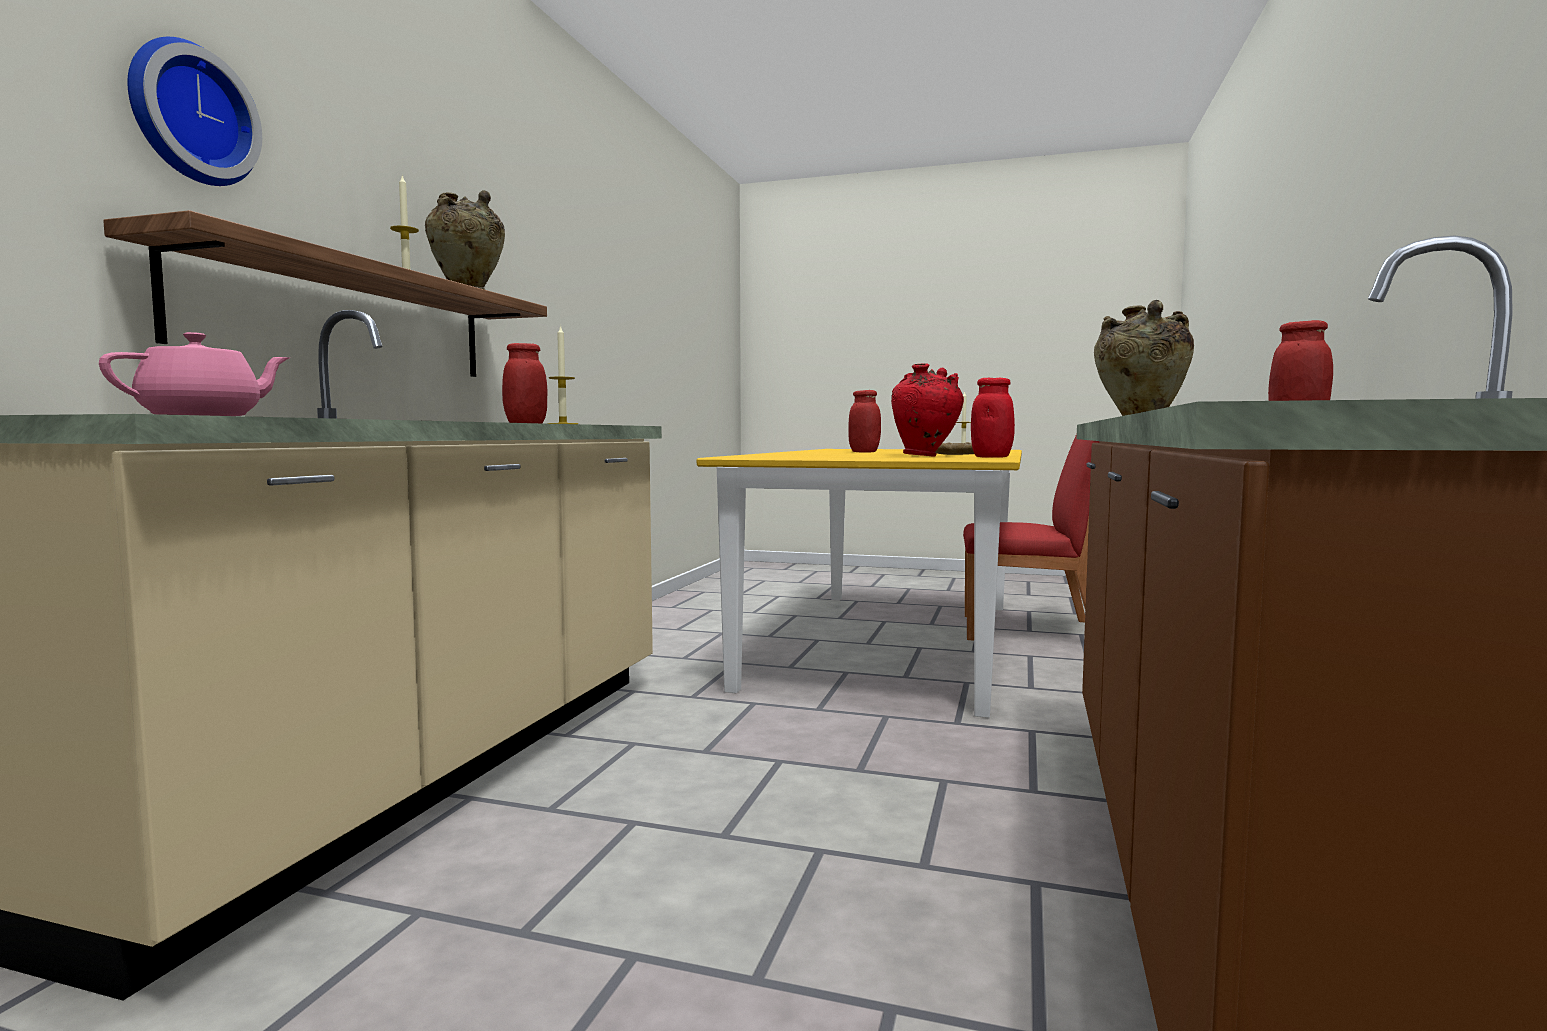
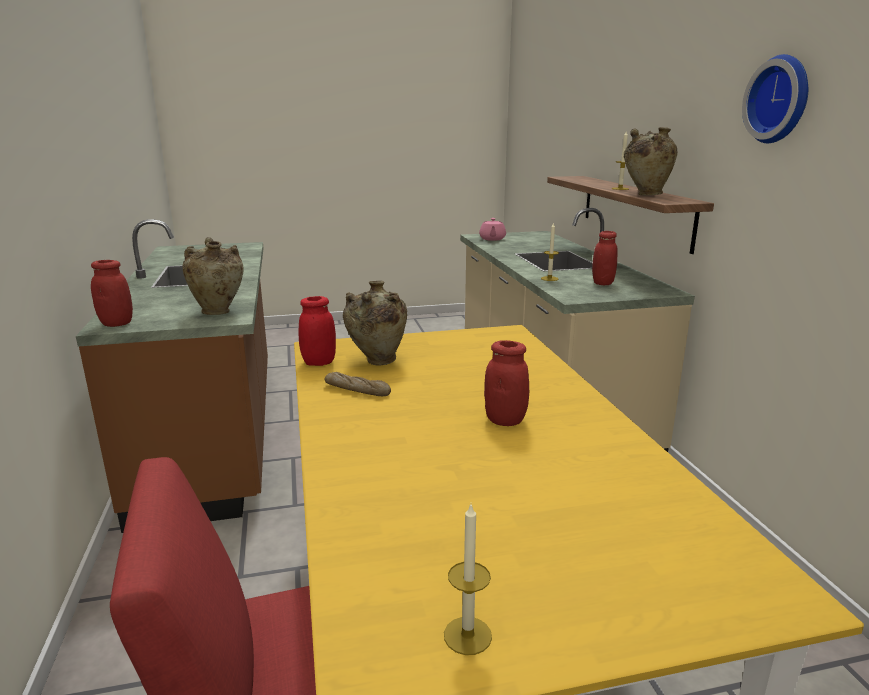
camera: 150 degrees right, 15 degrees up
wall clock [127,37,262,186] -> wall clock moved to [742,54,808,143]
red vase [891,363,964,457] -> beige vase [343,281,407,366]

